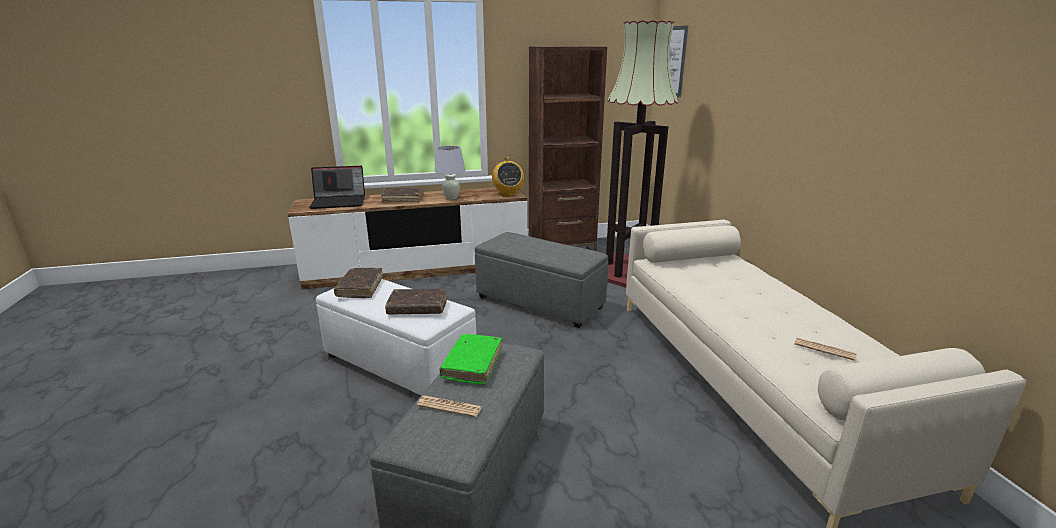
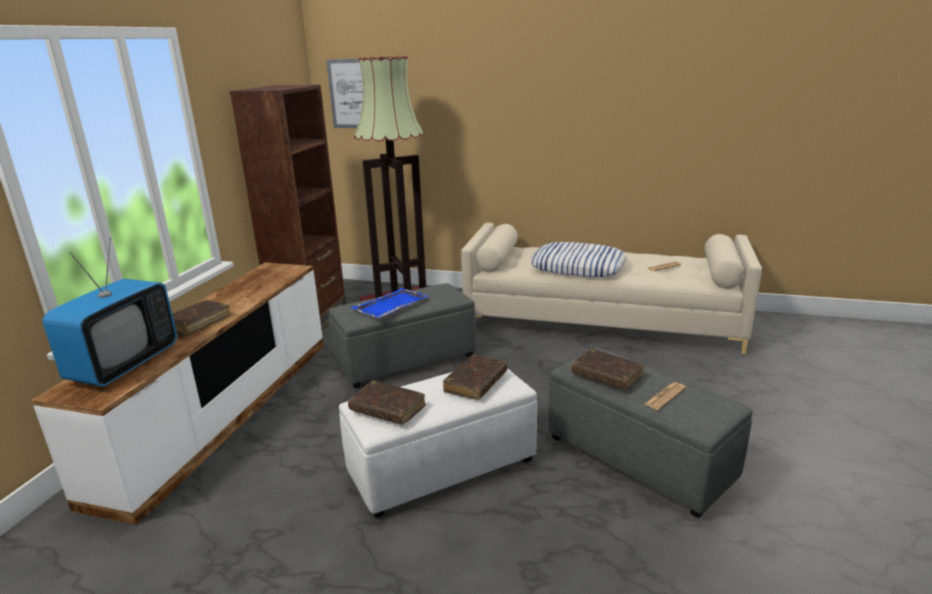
camera: 60 degrees left, 0 degrees up
laptop [309,166,365,209] -> television [42,238,177,387]
white table lamp [435,146,465,200] -> none
green book [439,334,502,385] -> brown book [571,349,644,390]
radio [492,157,524,196] -> none
none -> blue tray [350,288,429,318]
none -> pillow [531,242,626,277]

